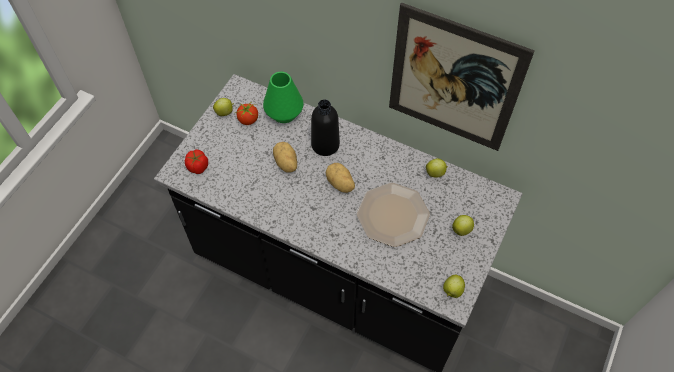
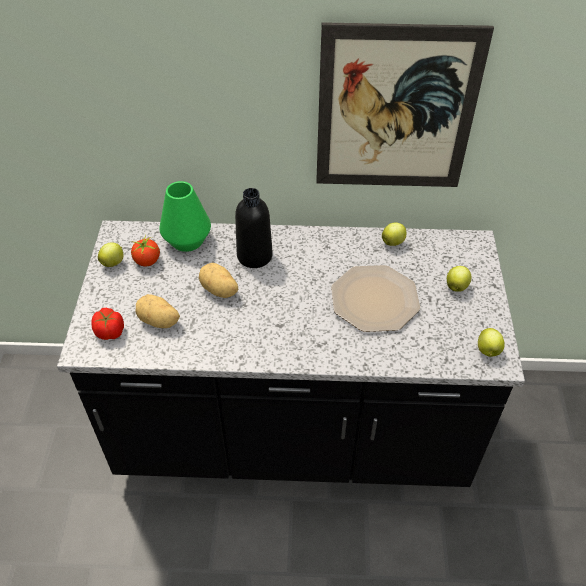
camera: 25 degrees left, 10 degrees down
potato [325,163,355,193] -> potato moved to [136,294,180,328]

